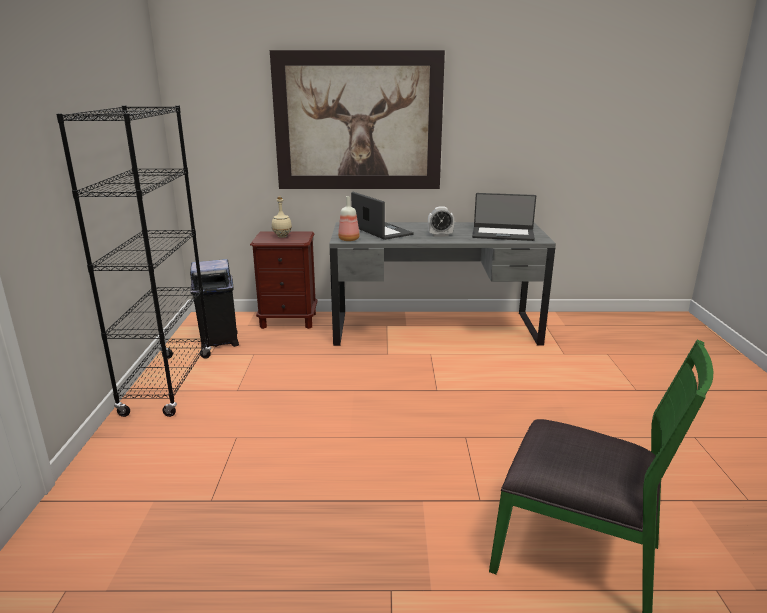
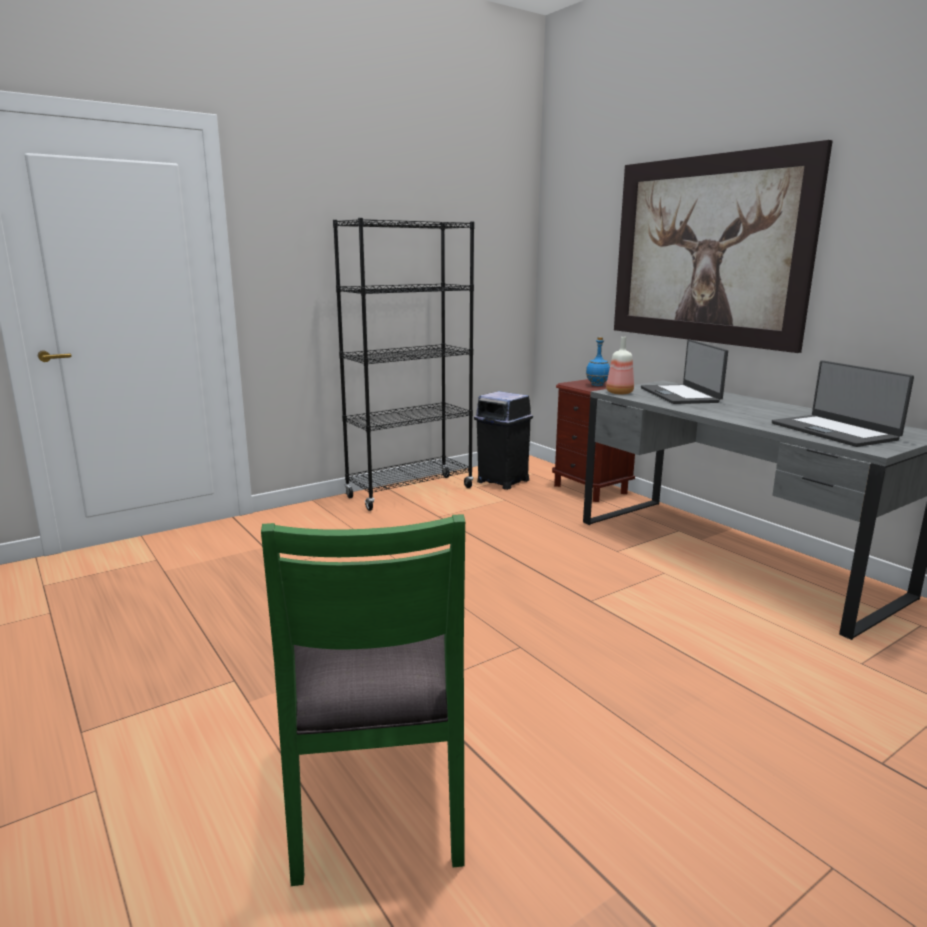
camera: 55 degrees right, 5 degrees down
beige bottle [272,197,292,238] -> blue bottle [586,337,610,386]
laptop [351,192,414,240] -> laptop turned 150 degrees clockwise [641,339,728,404]
alarm clock [428,206,454,236] -> none

